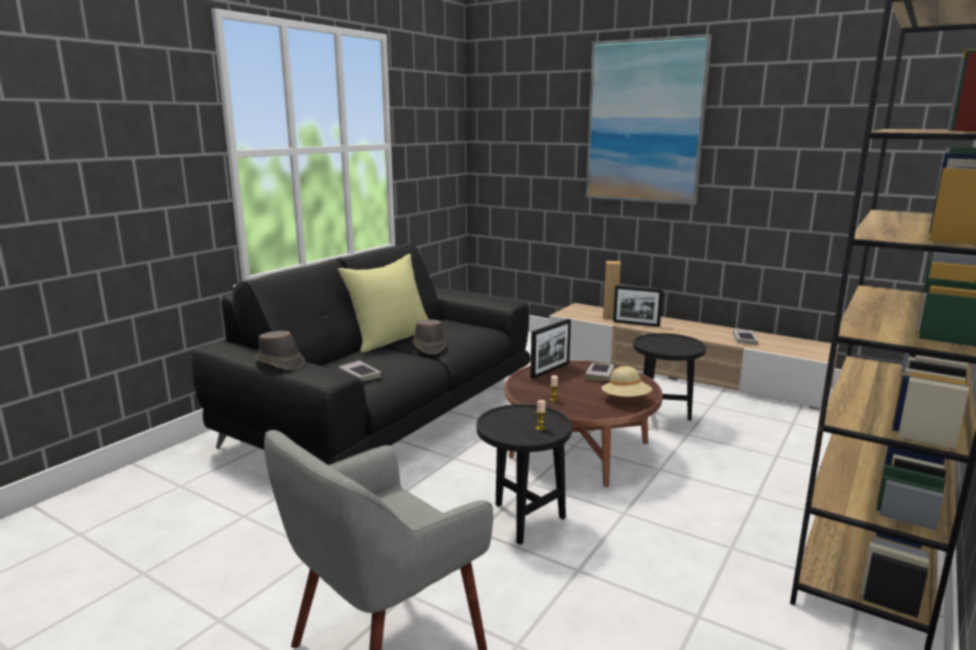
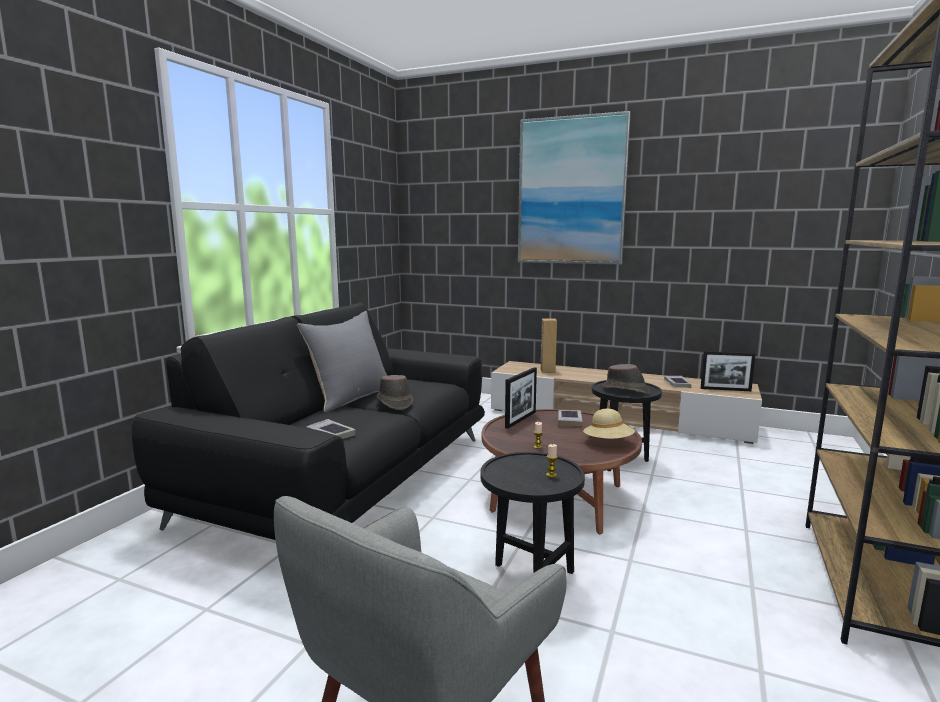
camera: 10 degrees left, 5 degrees down
brown hat [254,331,305,370] -> brown hat moved to [602,364,650,394]
yellow pillow [338,254,428,352] -> grey pillow [297,311,387,412]
picture frame [613,286,663,327] -> picture frame moved to [701,351,755,391]

